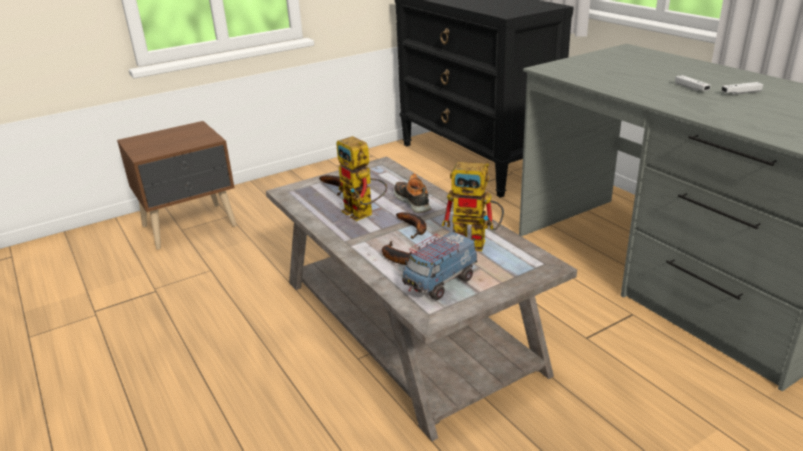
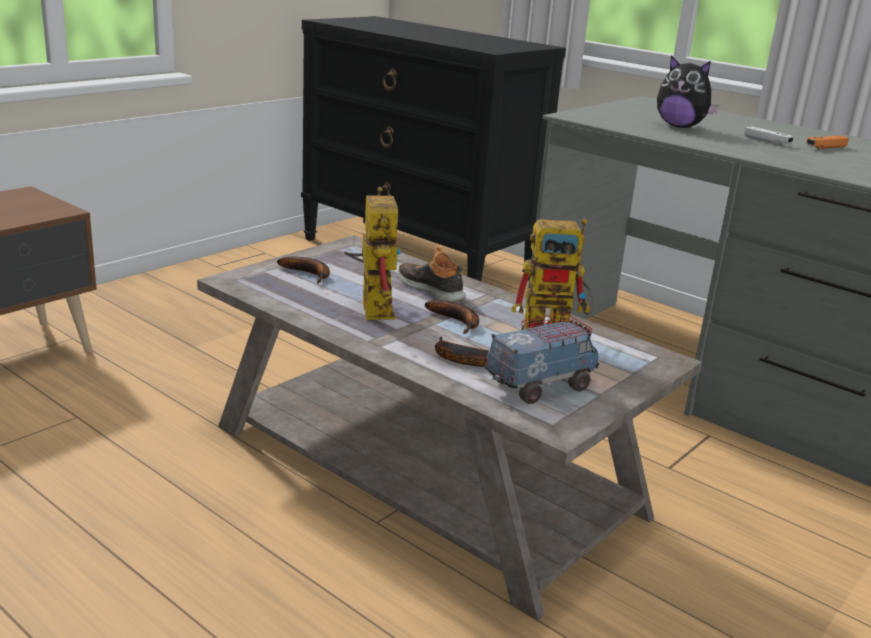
camera: 20 degrees left, 5 degrees down
toy robot [336,136,387,221] -> toy robot turned 135 degrees counterclockwise [344,187,401,320]
toy truck [402,229,477,300] -> toy truck turned 150 degrees counterclockwise [485,312,599,404]
white game controller [721,82,763,95] -> orange game controller [806,135,849,149]
none -> plush toy [657,55,719,128]

